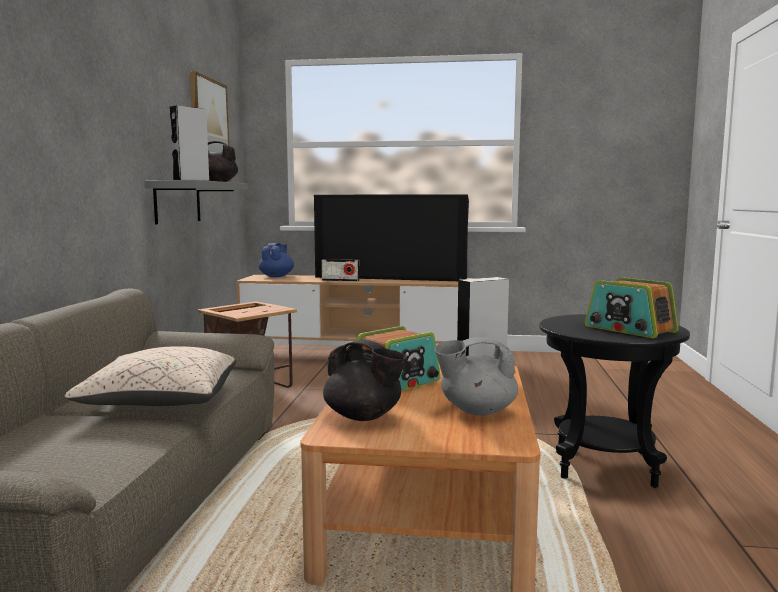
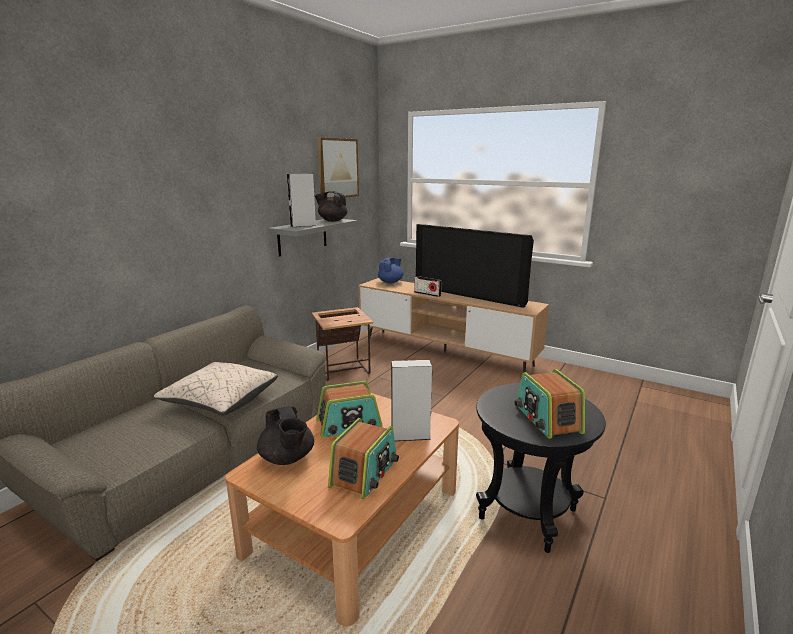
camera: 25 degrees right, 10 degrees up
grey teapot [434,337,518,416] -> radio [328,418,399,499]

